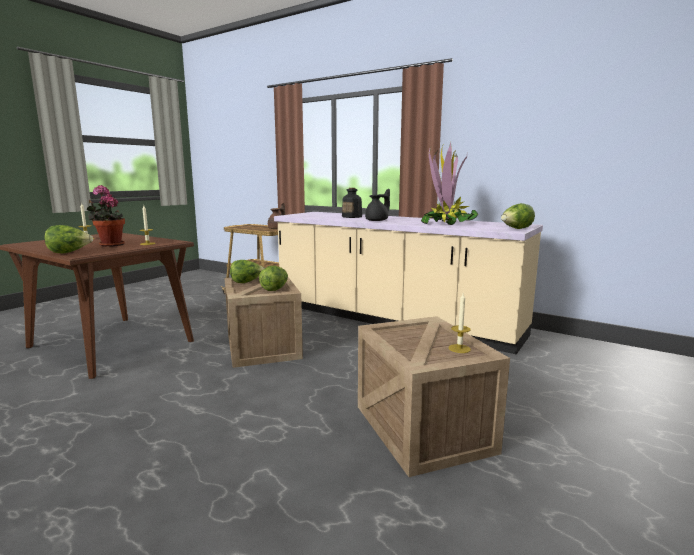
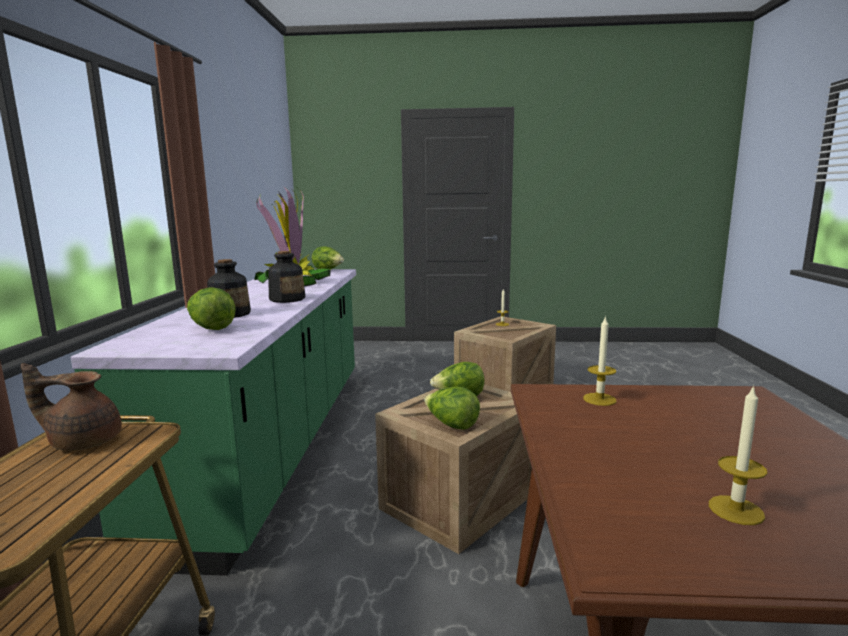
camera: 120 degrees left, 0 degrees up
lettuce [44,225,93,253] -> lettuce moved to [187,287,236,330]
potted plant [87,185,125,247] -> none
beige counter [274,212,543,354] -> green counter [71,269,356,576]
black teapot [365,189,390,221] -> bottle [268,251,306,303]

